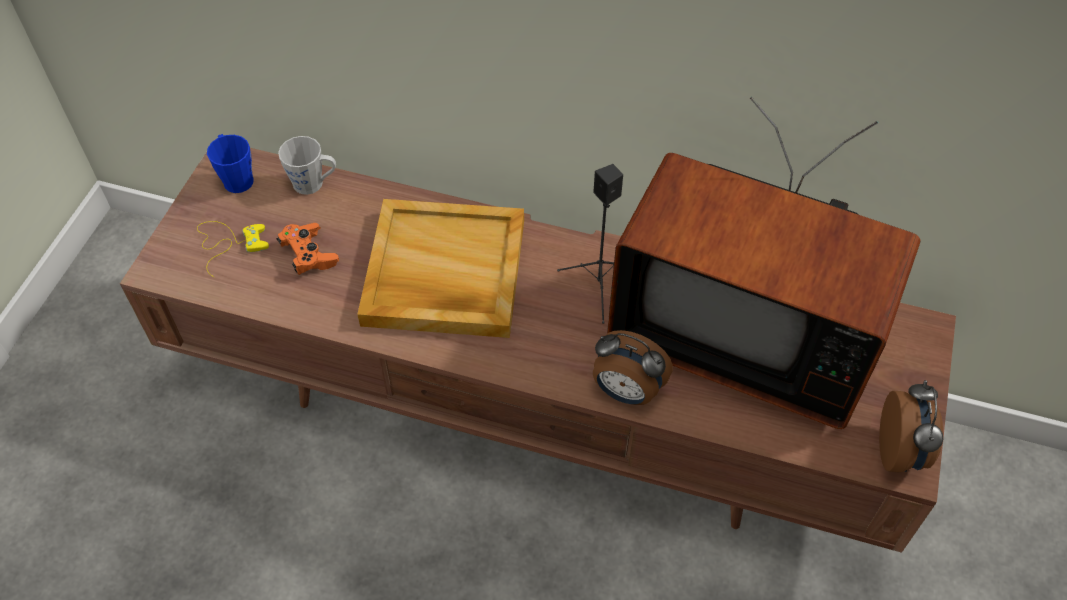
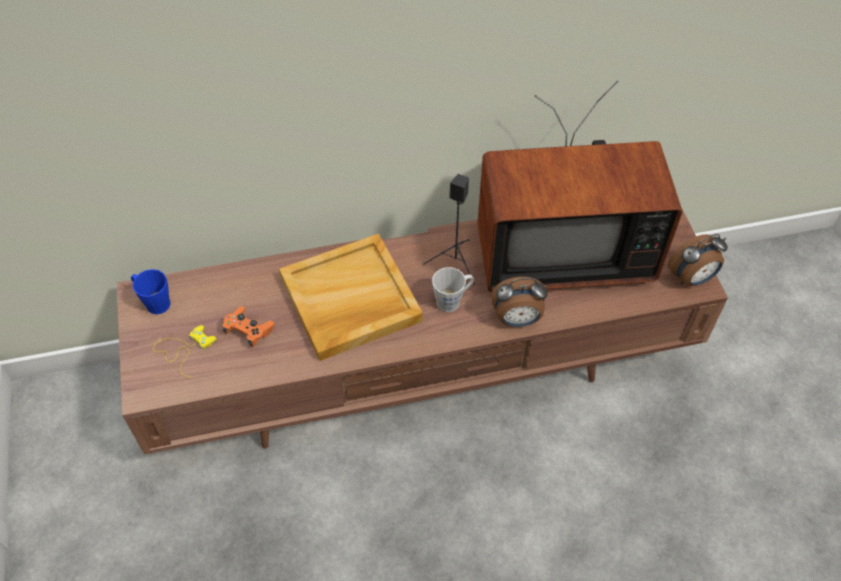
camera: 30 degrees left, 0 degrees up
grey mug [278,136,336,195] -> grey mug moved to [432,267,474,312]
alarm clock [879,380,943,473] -> alarm clock turned 90 degrees clockwise [667,234,728,286]

